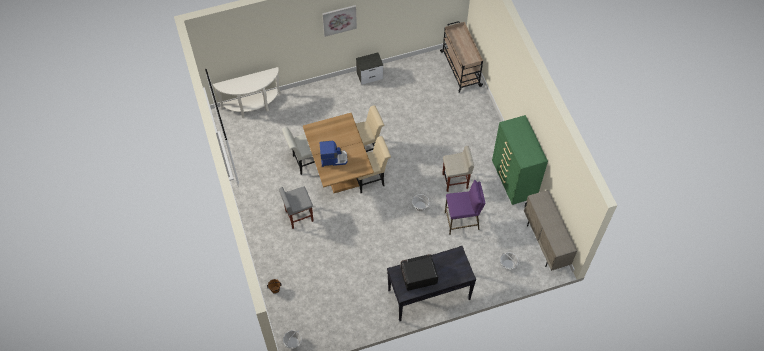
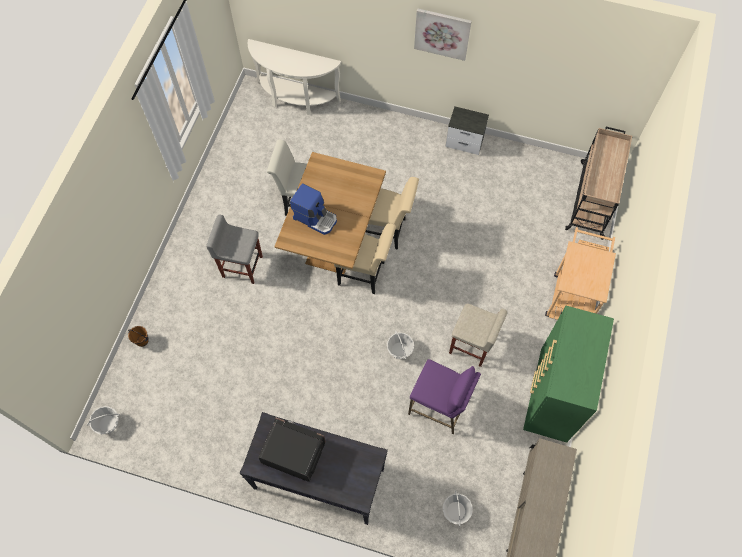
camera: 35 degrees right, 5 degrees up
none -> beige cart [545,227,616,320]

